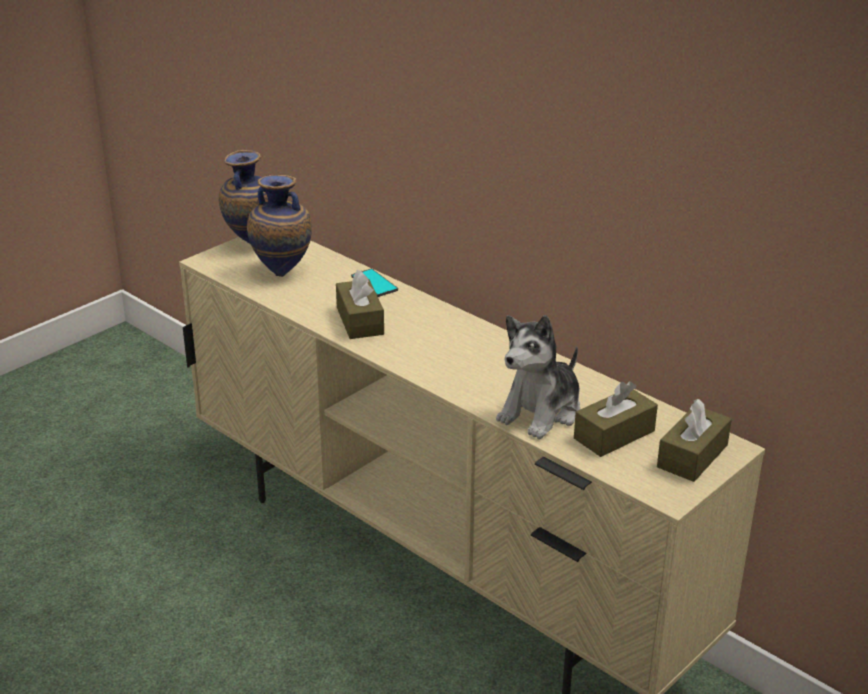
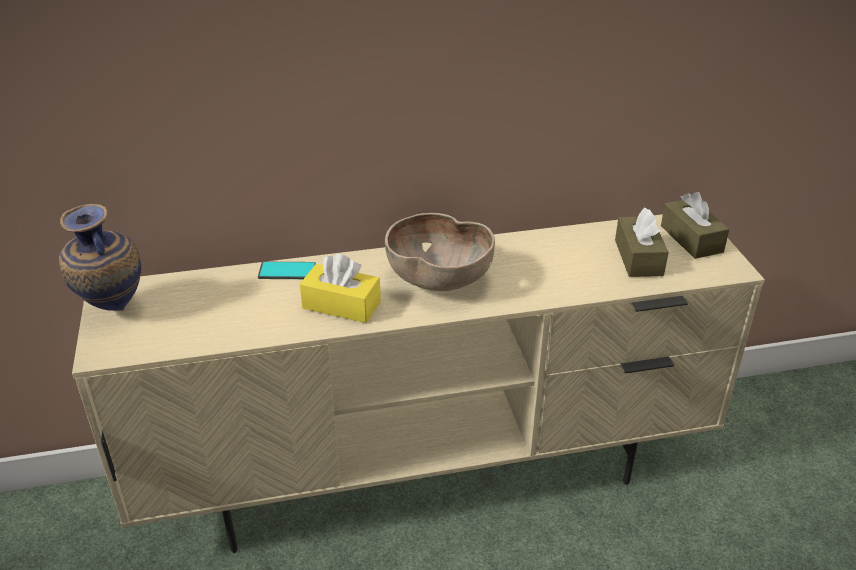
camera: 55 degrees left, 5 degrees up
vase [247,175,311,277] -> none
brown tissue box [336,270,384,339] -> yellow tissue box [300,254,381,323]
plush toy [496,315,580,439] -> none
none -> brown bowl [385,213,495,291]

